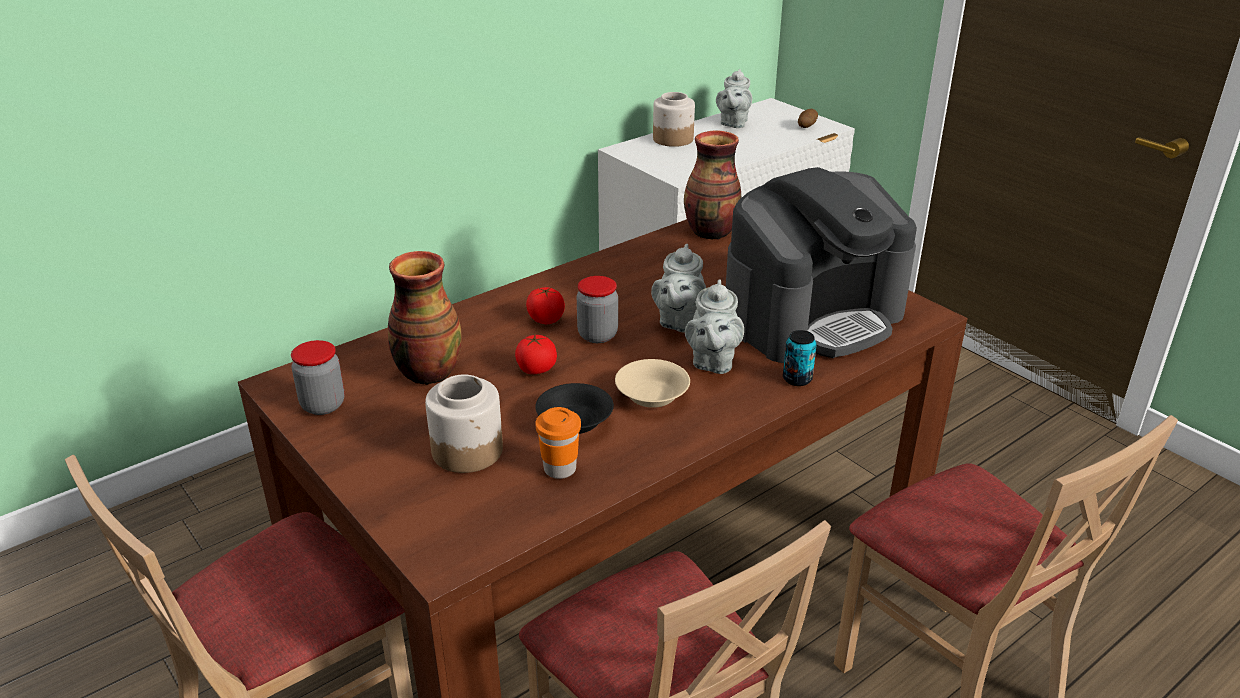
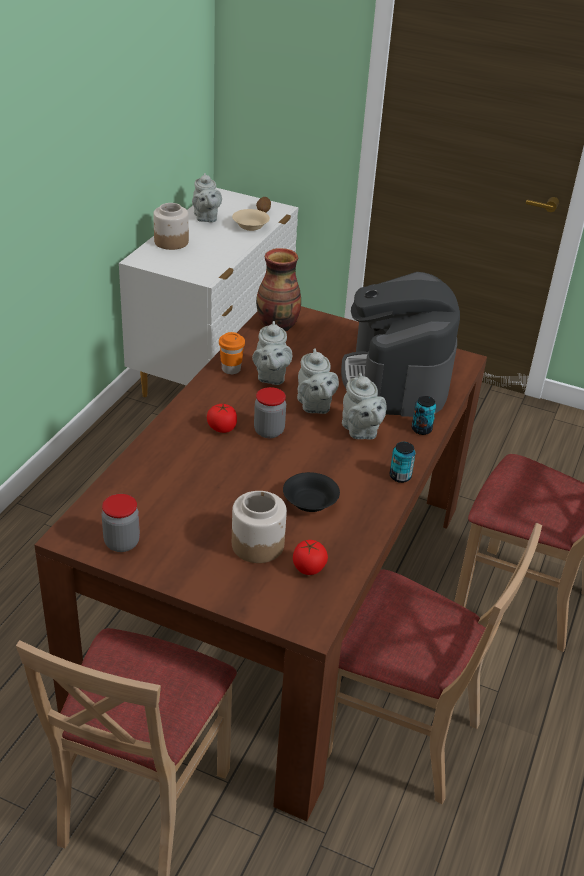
camera: 30 degrees left, 5 degrees up
vase [388,251,462,385] -> none
tomato [515,335,557,374] -> tomato moved to [293,540,328,575]
orange cup [535,407,581,479] -> orange cup moved to [219,332,245,374]
beige bowl [615,359,690,408] -> beige bowl moved to [232,209,270,231]
coffee machine [726,167,917,363] -> coffee machine turned 150 degrees clockwise [341,272,460,417]
none -> grey teapot [252,321,292,385]
none -> can [390,442,415,483]

